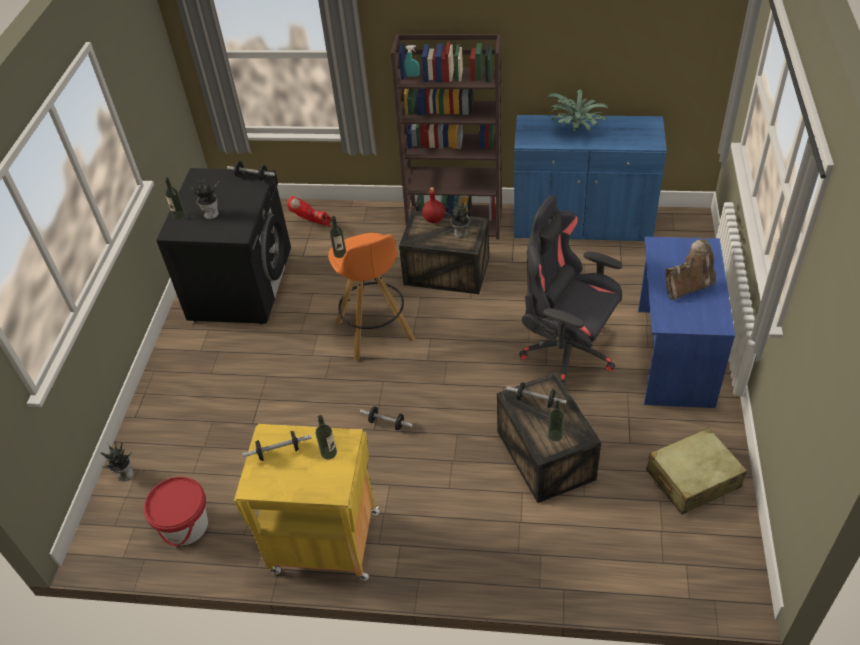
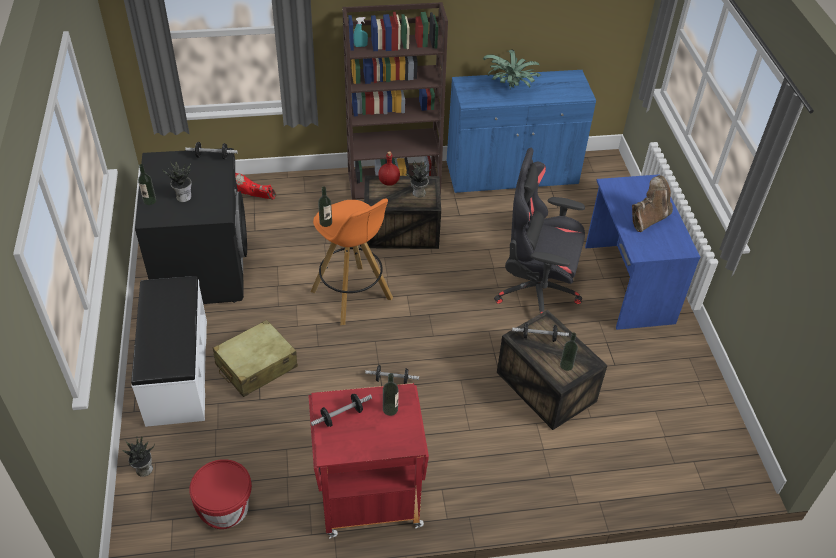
camera: 20 degrees left, 0 degrees up
yellow cart [234,424,380,581] -> red cart [308,383,429,539]
beige suitcase [646,427,747,515] -> beige suitcase moved to [213,320,298,397]
none -> white bench [131,276,207,427]

